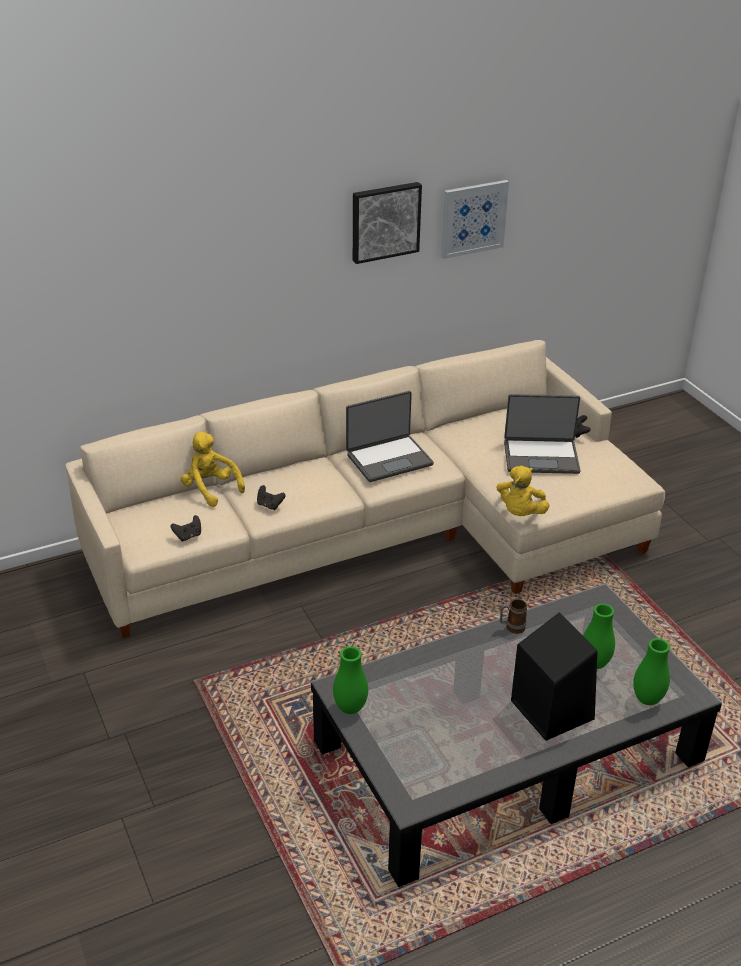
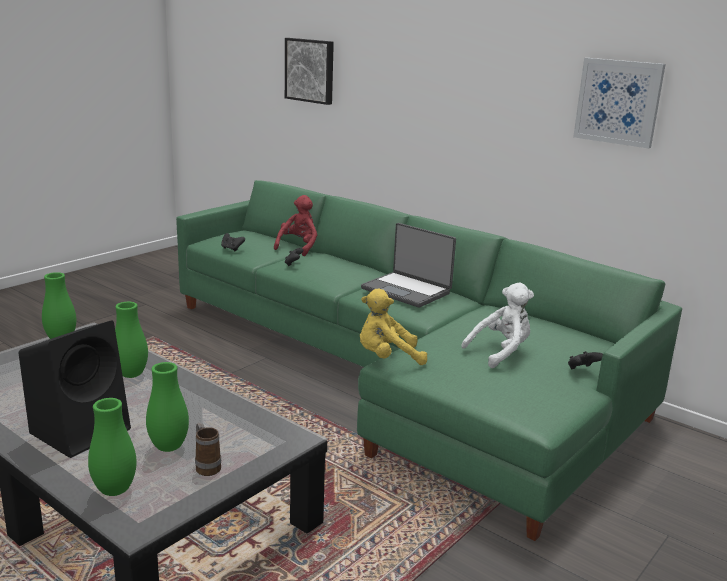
camera: 65 degrees right, 15 degrees down
beige sofa [66,340,665,638] -> green sofa [176,180,682,541]
yellow plush toy [181,432,245,507] -> red plush toy [274,195,317,256]
picture [353,182,422,264] -> picture moved to [285,38,334,105]
mug [500,599,527,634] -> mug moved to [195,423,221,476]
laptop [504,394,581,474] -> white plush toy [461,283,534,368]
none -> green vase [115,302,148,378]

